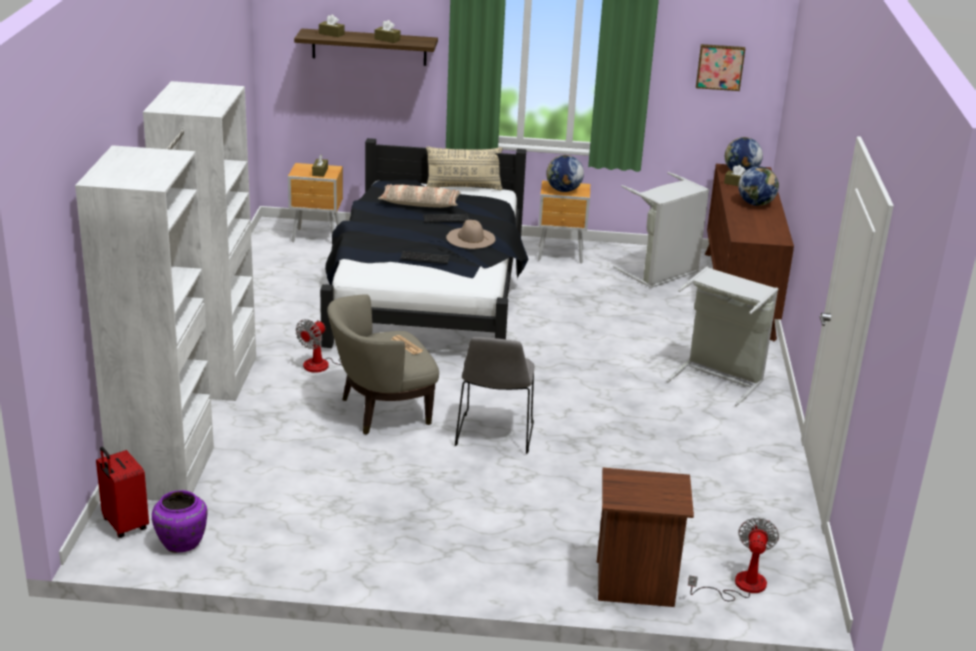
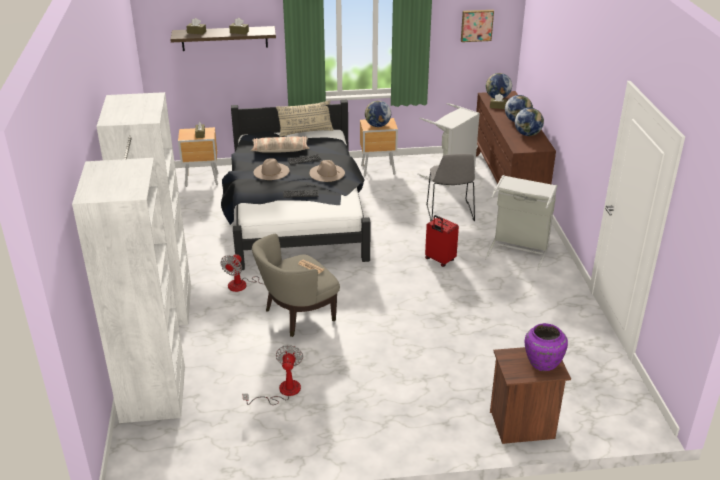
camera: 10 degrees left, 5 degrees up
red suitcase [96,447,149,538] -> red suitcase moved to [425,215,459,267]
purple vase [152,490,207,553] -> purple vase moved to [525,323,568,372]
grey chair [455,337,534,454] -> grey chair moved to [426,154,475,222]
fan [688,517,779,601] -> fan moved to [242,345,303,405]
none -> beige hat [254,158,289,180]
none -> globe [515,108,544,136]

